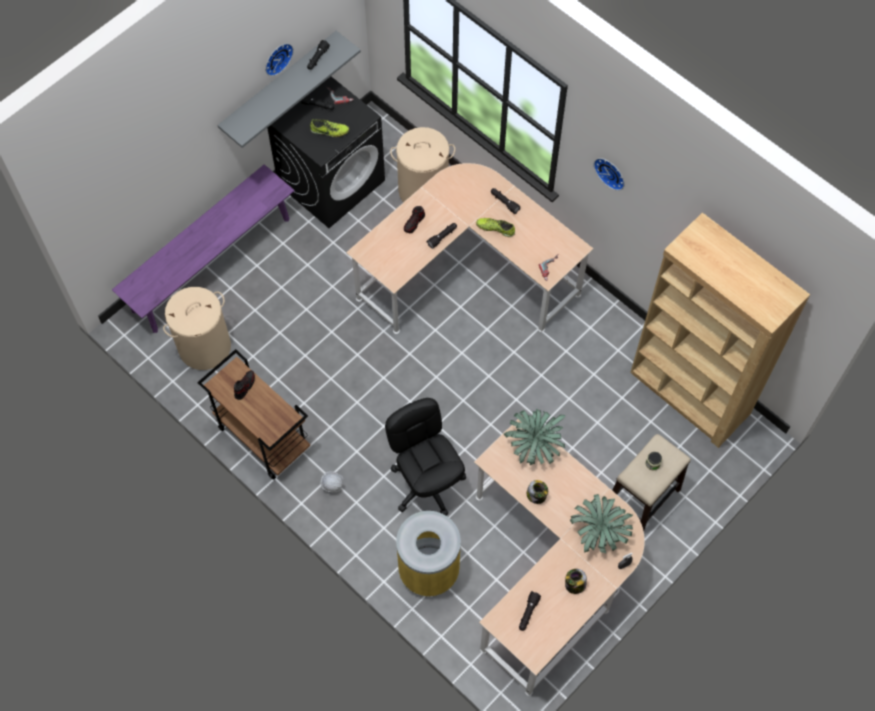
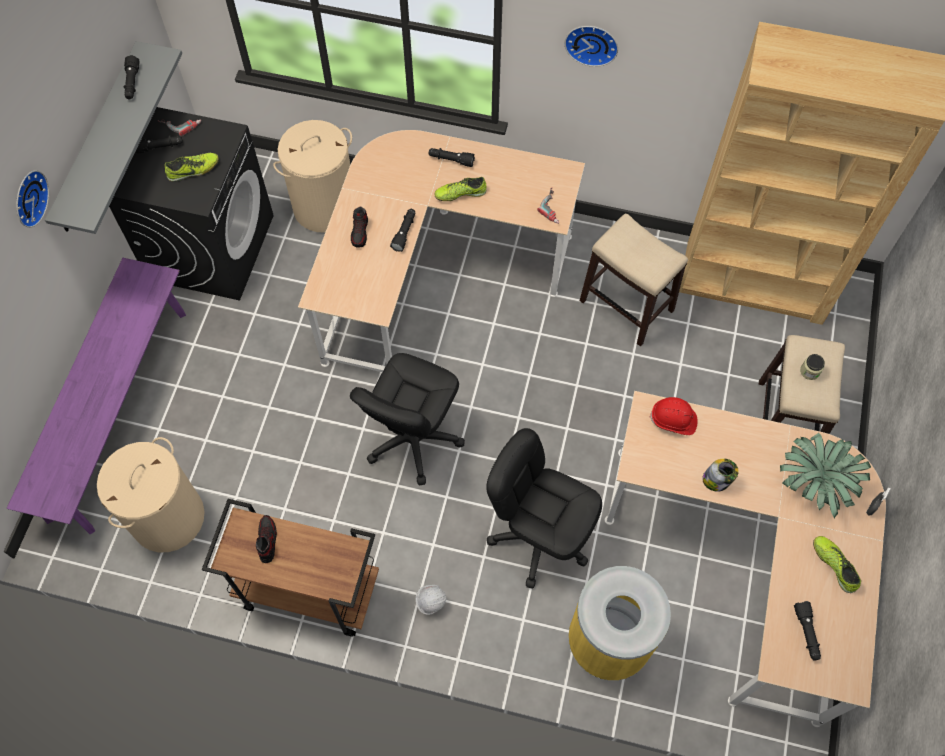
camera: 30 degrees left, 0 degrees up
wall clock [265,43,294,76] -> wall clock moved to [16,170,49,228]
potted plant [504,409,565,465] -> red hard hat [649,397,698,435]
jar [565,569,587,594] -> shoe [813,536,861,593]
none -> black office chair [350,353,465,486]
none -> stool [579,214,688,346]

